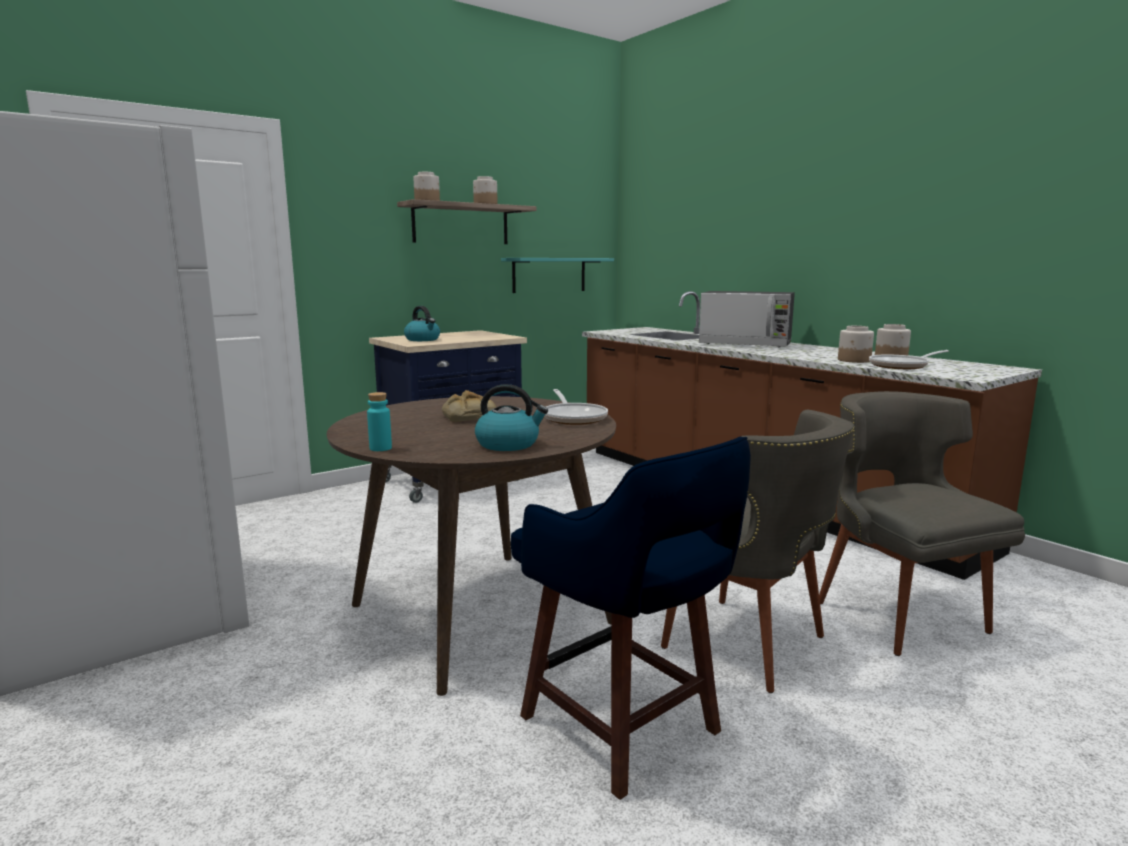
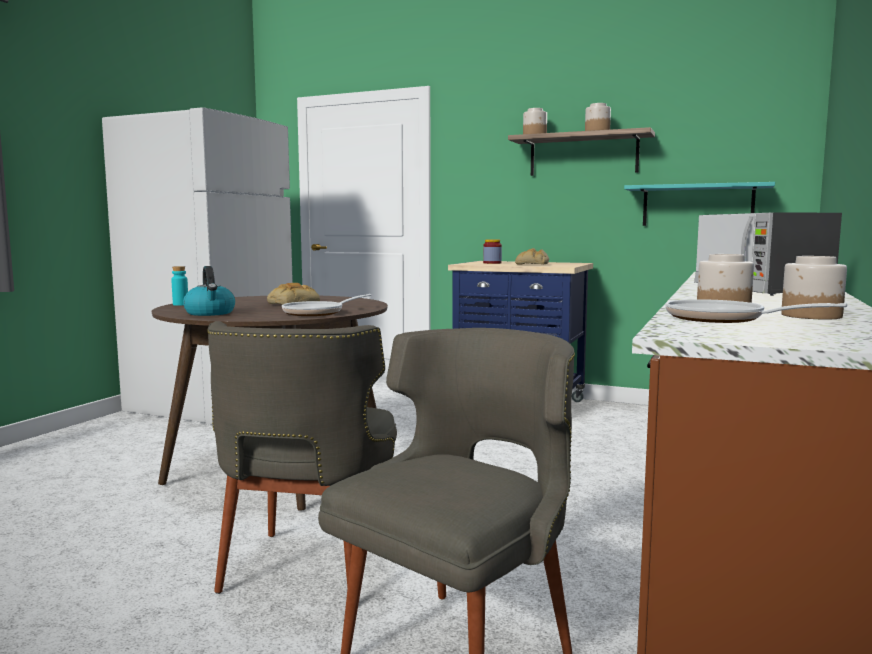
camera: 60 degrees right, 5 degrees down
kettle [404,306,440,341] -> jar [483,240,502,264]
blue stool [511,437,751,800] -> none
none -> bread [515,248,549,265]

